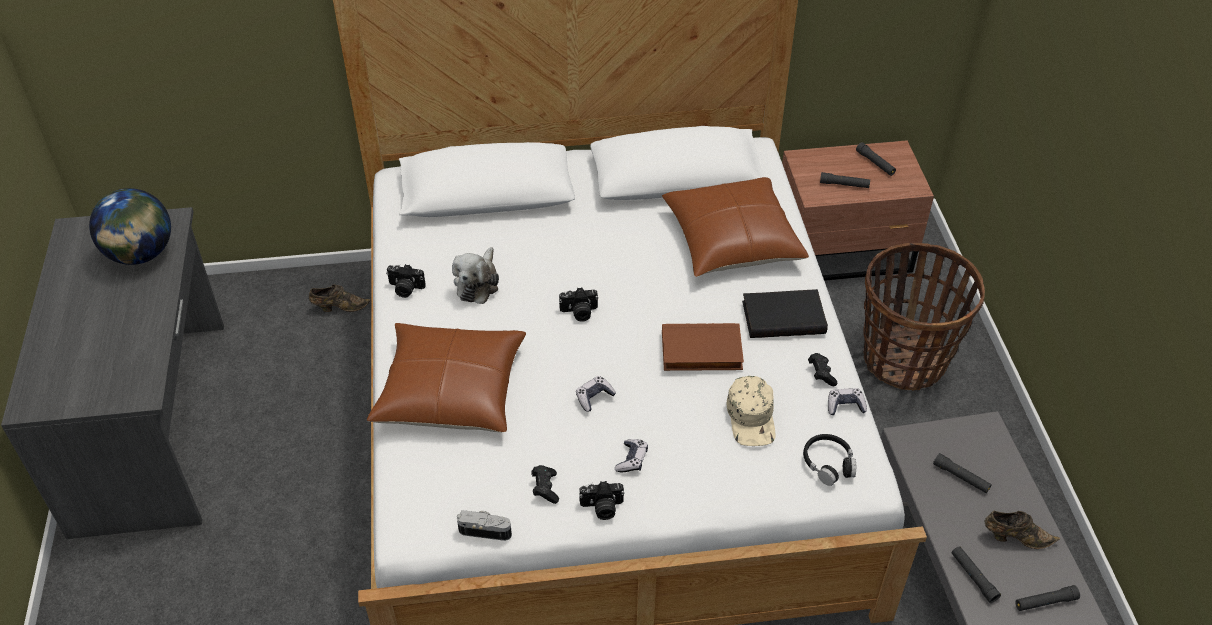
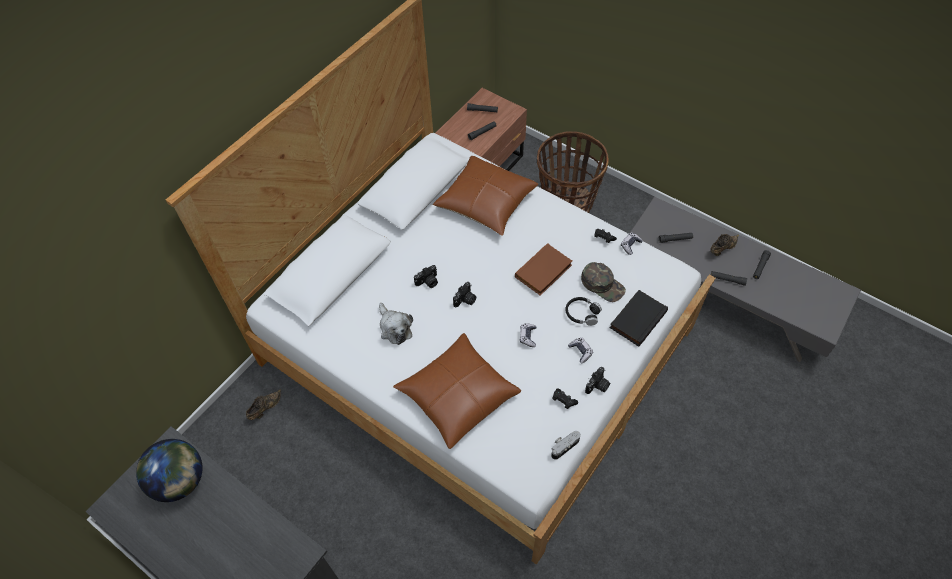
camera: 45 degrees left, 10 degrees up
camera [386,264,426,298] -> camera moved to [414,265,438,288]
beige cap [727,376,776,446] -> green cap [581,262,626,302]
black book [742,289,828,338] -> black book moved to [610,290,668,347]
black headphones [803,434,856,486] -> black headphones moved to [565,297,602,326]

